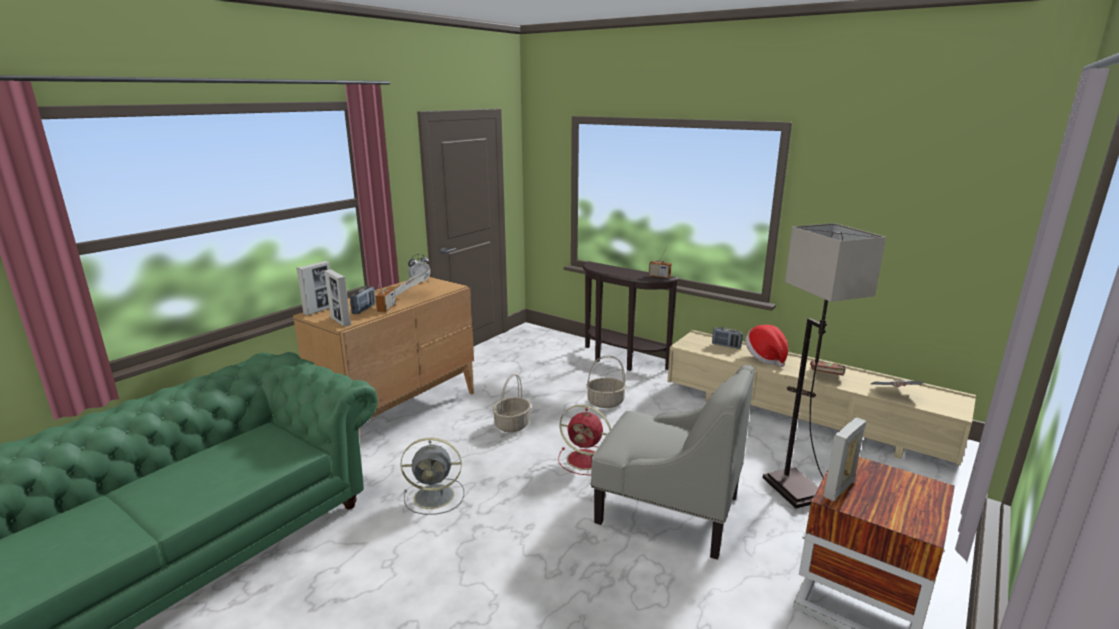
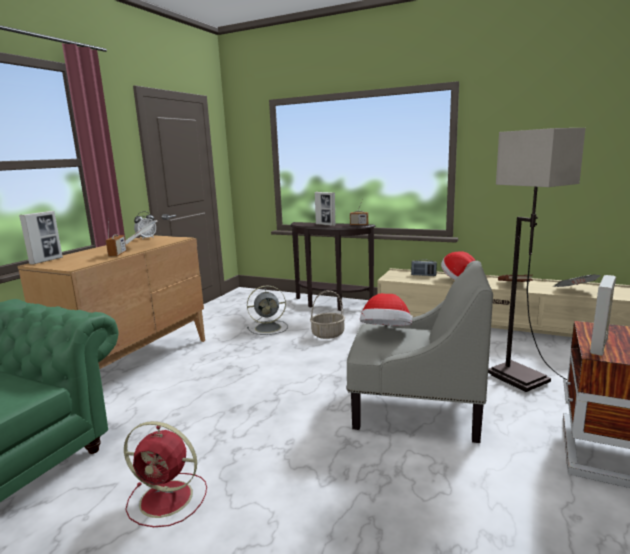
camera: 10 degrees left, 5 degrees down
picture frame [324,269,351,327] -> picture frame moved to [315,192,336,226]
radio [350,286,376,314] -> none
grey fan [400,438,464,515] -> grey fan moved to [247,285,288,335]
basket [493,374,531,433] -> none
red fan [558,405,611,475] -> red fan moved to [124,421,207,527]
none -> hat [360,293,412,326]

